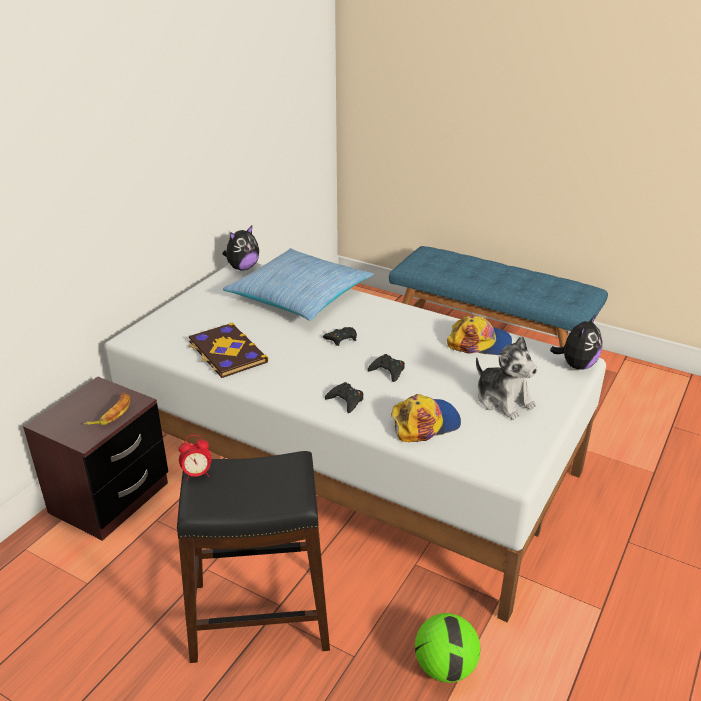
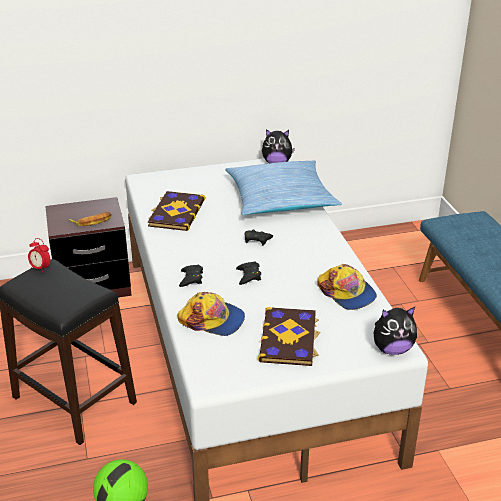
camera: 45 degrees right, 0 degrees up
plush toy [476,336,538,420] -> book [258,307,320,366]

